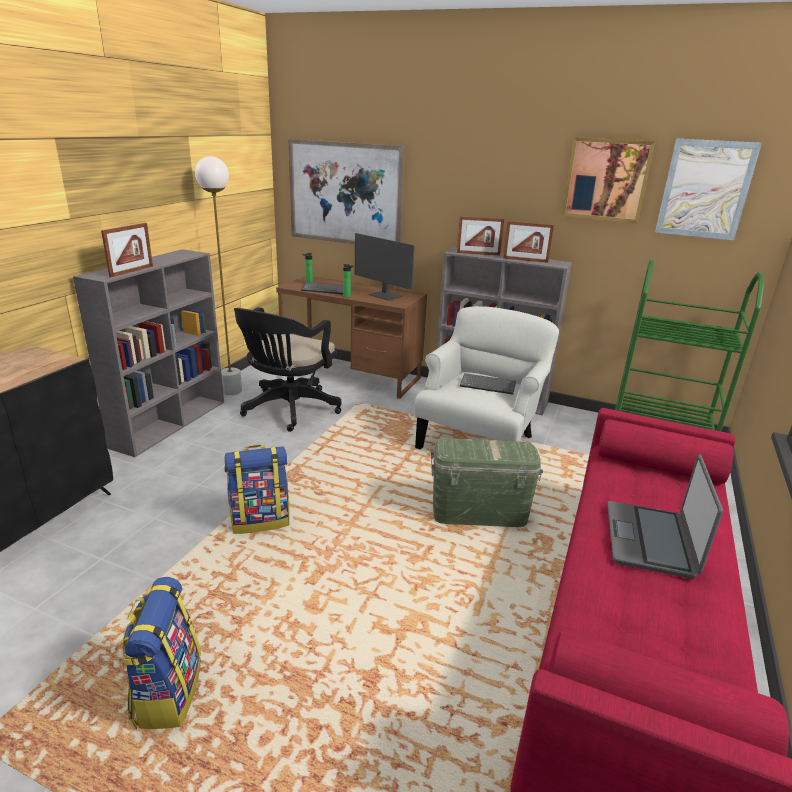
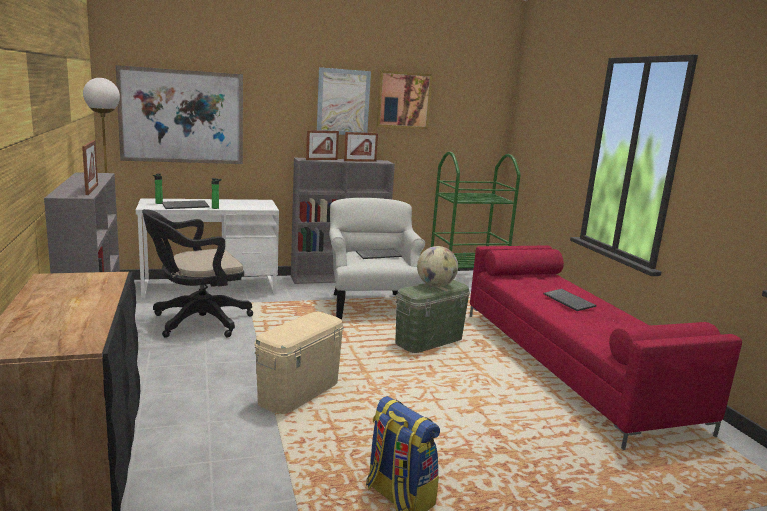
camera: 40 degrees left, 10 degrees down
backpack [224,445,289,534] -> beige storage box [255,312,344,414]
black office chair [234,307,342,432] -> black office chair turned 75 degrees clockwise [142,209,253,338]
brown desk [276,276,427,399] -> white desk [136,198,279,299]
monitor [355,233,415,301] -> none
laptop [607,454,723,579] -> keyboard [543,289,596,311]
picture [655,138,762,240] -> picture moved to [317,67,371,135]
none -> globe [417,246,458,287]

